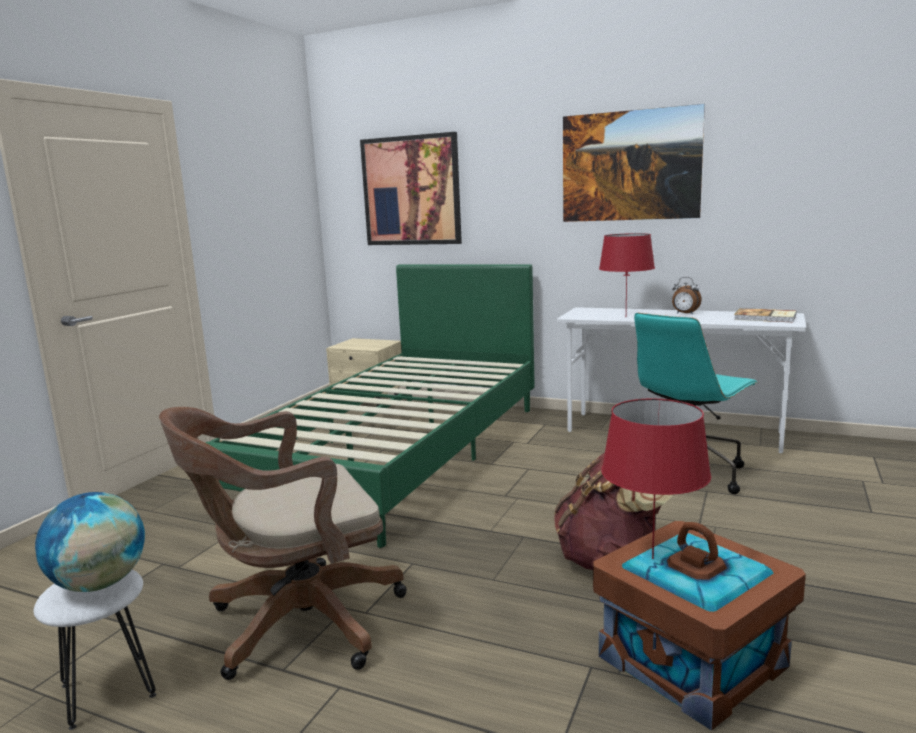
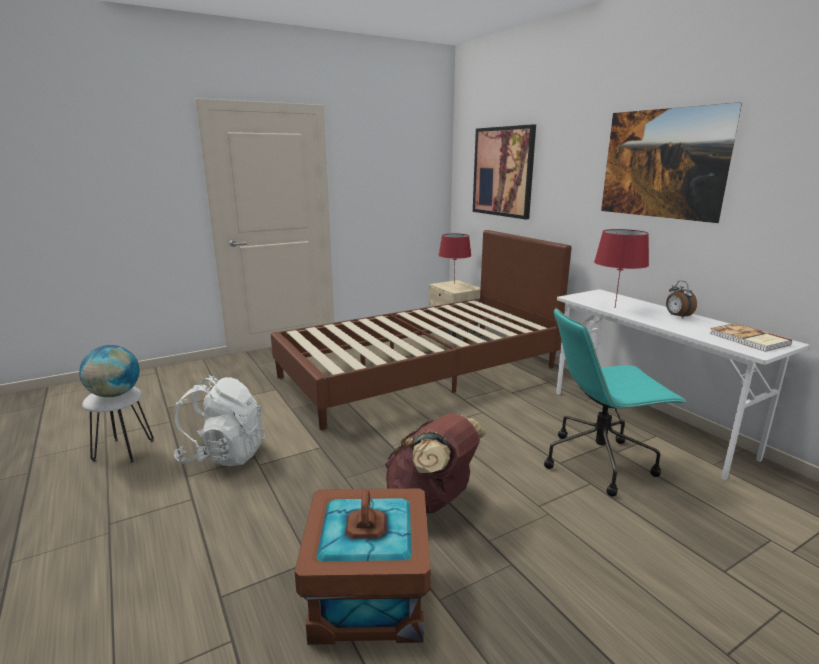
camera: 35 degrees right, 5 degrees up
brown office chair [159,407,407,680] -> white backpack [173,376,265,466]
green bed [205,264,535,548] -> brown bed [271,230,571,430]
red table lamp [601,399,711,559] -> red table lamp moved to [439,233,471,279]

